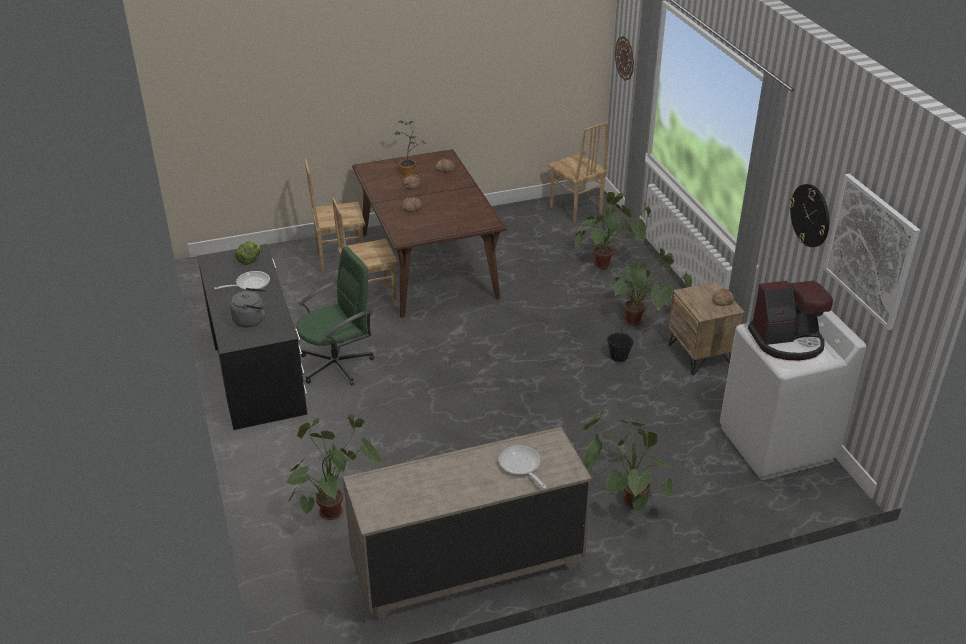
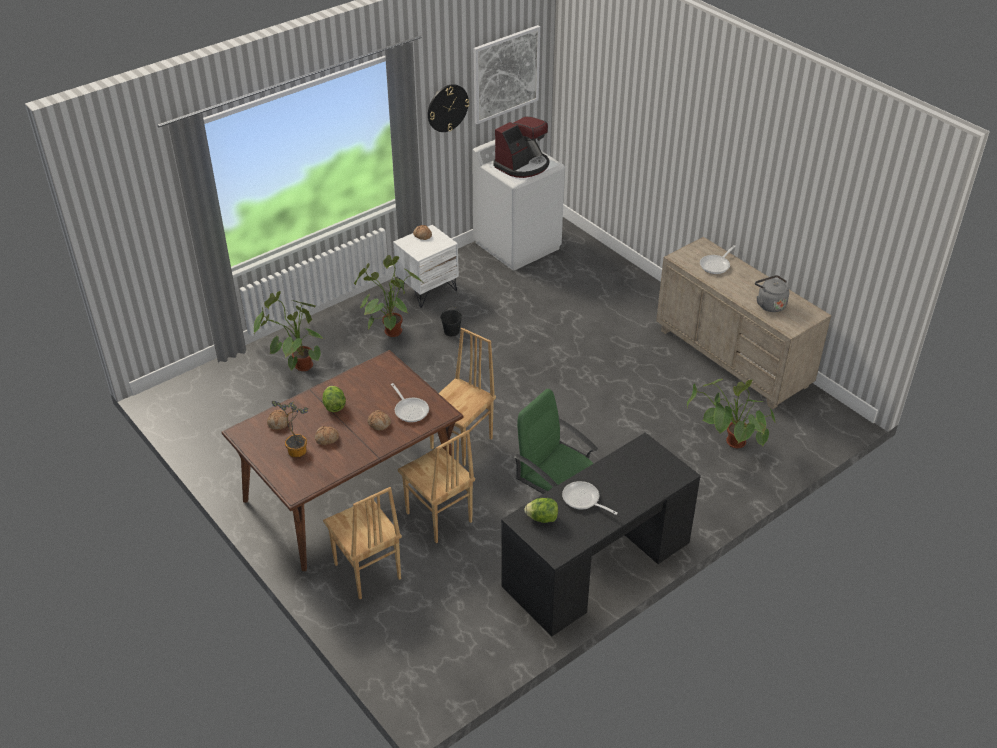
camera: 110 degrees left, 5 degrees up
grey kettle [230,288,265,327] -> grey kettle moved to [755,275,789,312]
brown chair [548,122,608,224] -> brown chair moved to [430,328,496,466]
potted plant [583,410,673,512] -> none
wall clock [615,36,634,81] -> none
brown nightstand [669,282,745,375] -> white nightstand [393,225,459,308]
coffee machine [748,280,833,361] -> coffee machine turned 75 degrees clockwise [493,116,549,178]
none -> lettuce [322,386,346,412]
none -> frying pan [391,383,429,422]

